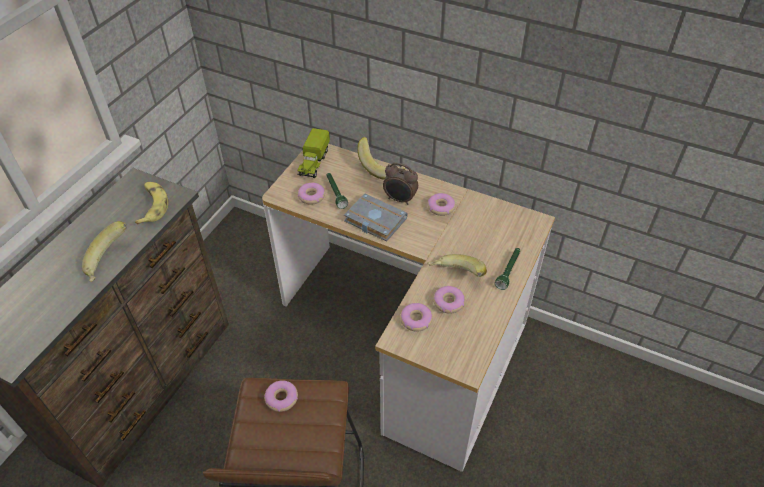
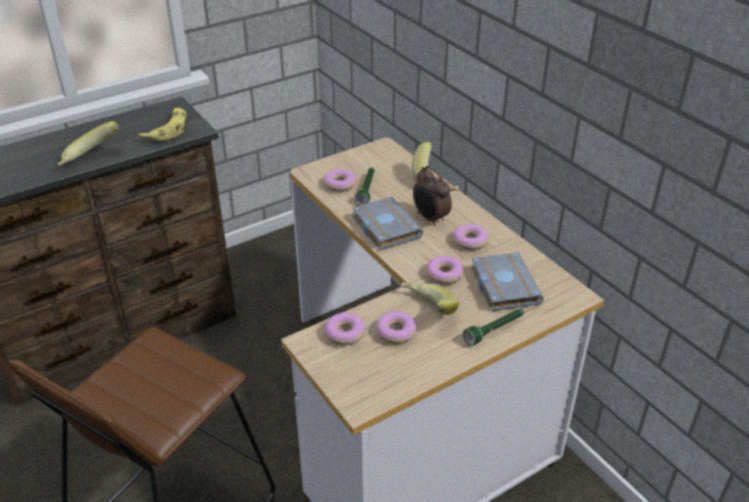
camera: 30 degrees right, 10 degrees down
donut [264,380,298,412] -> donut moved to [426,256,464,285]
toy truck [297,128,330,178] -> none
none -> grey book [471,252,544,311]

